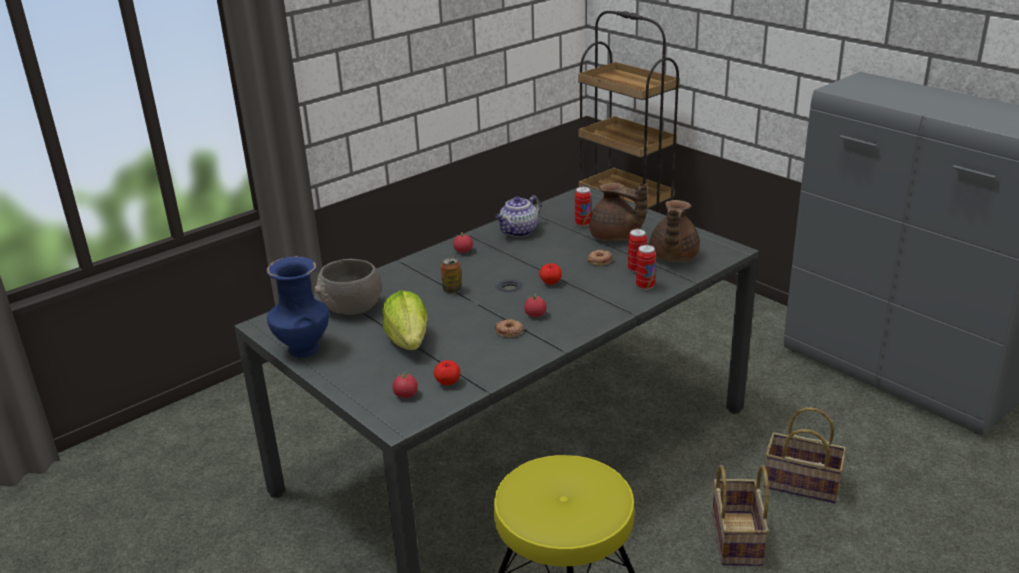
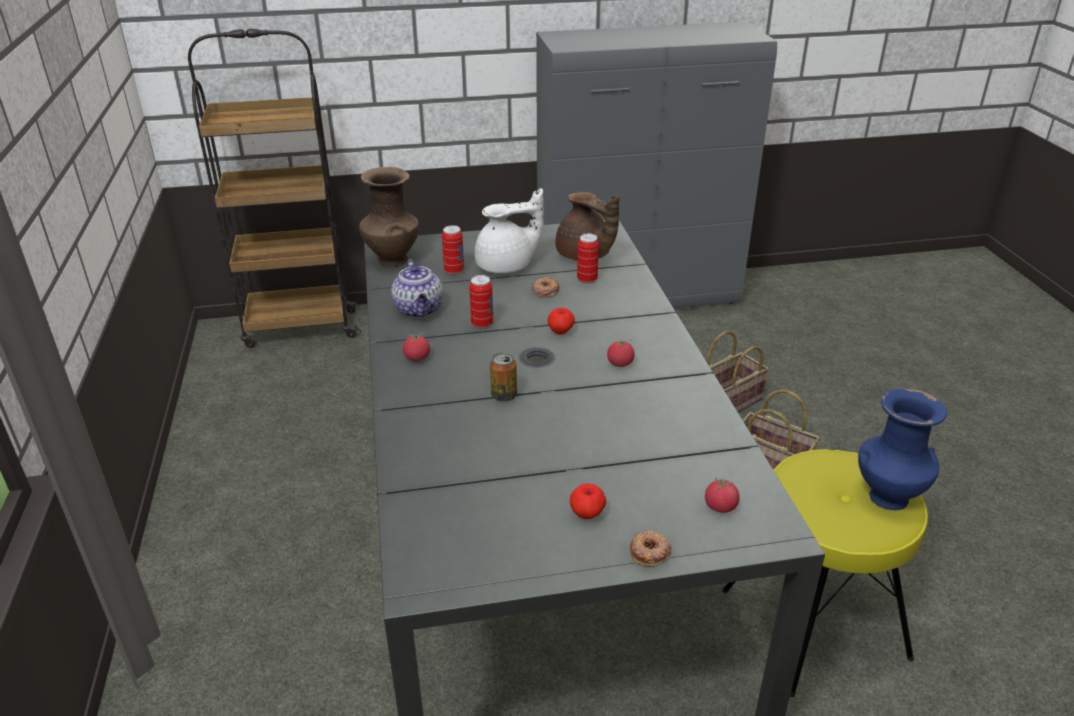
camera: 60 degrees left, 5 degrees up
blue vase [266,256,329,358] -> blue vase moved to [858,389,947,510]
grey bowl [314,259,382,315] -> none
lettuce [382,291,428,350] -> none
apple [434,360,460,385] -> apple moved to [570,484,606,519]
donut [495,319,524,337] -> donut moved to [630,530,671,567]
brown teapot [589,183,647,241] -> white teapot [475,188,544,273]
can [636,245,656,290] -> can moved to [469,275,493,329]
none -> brown vase [359,167,419,267]

